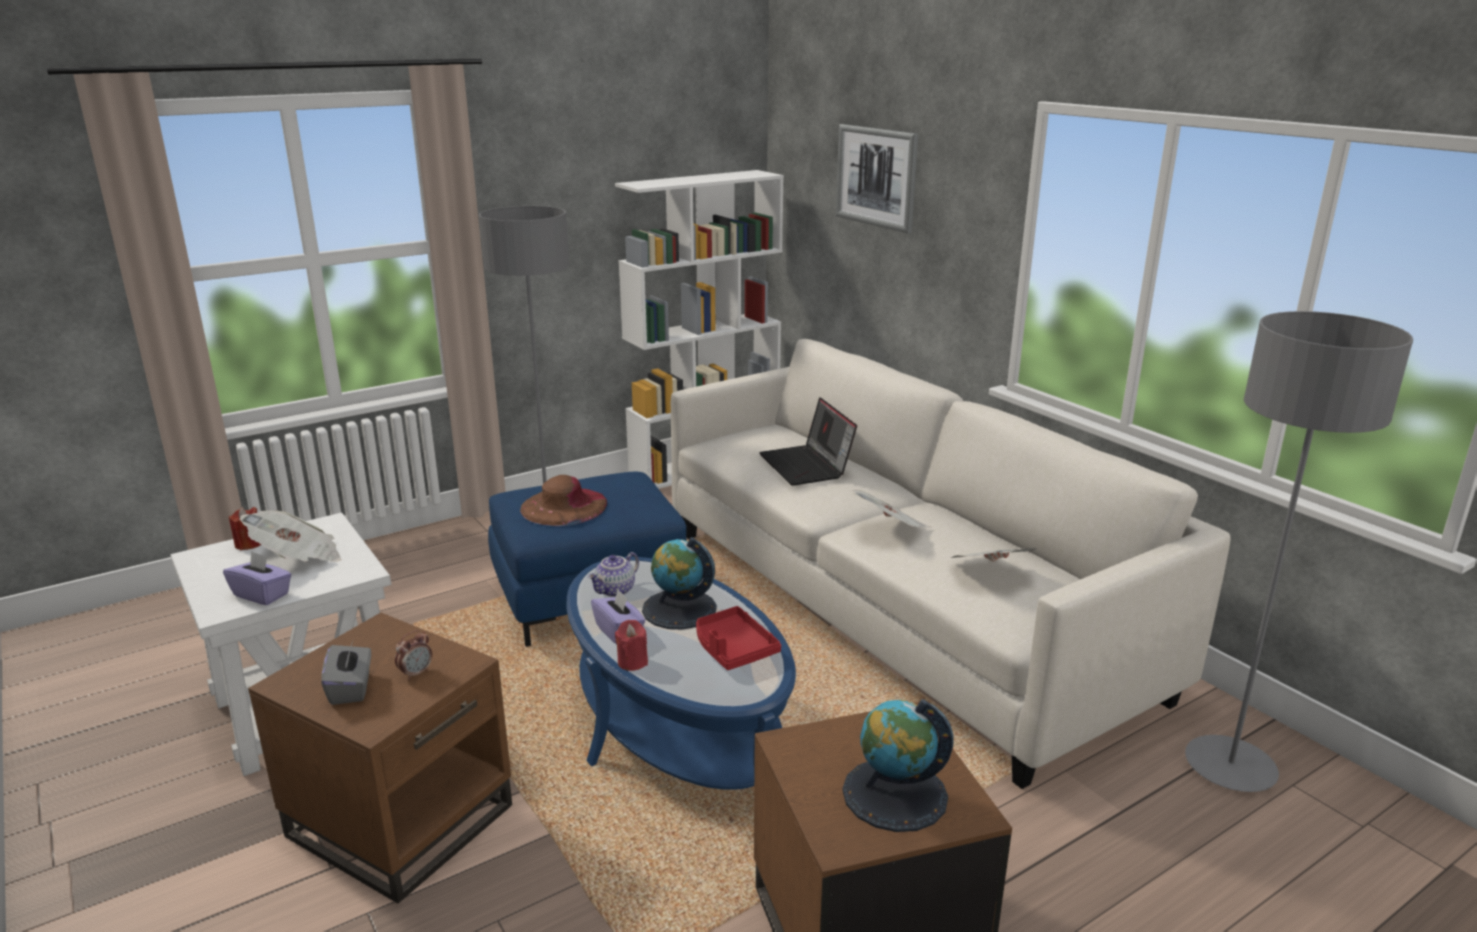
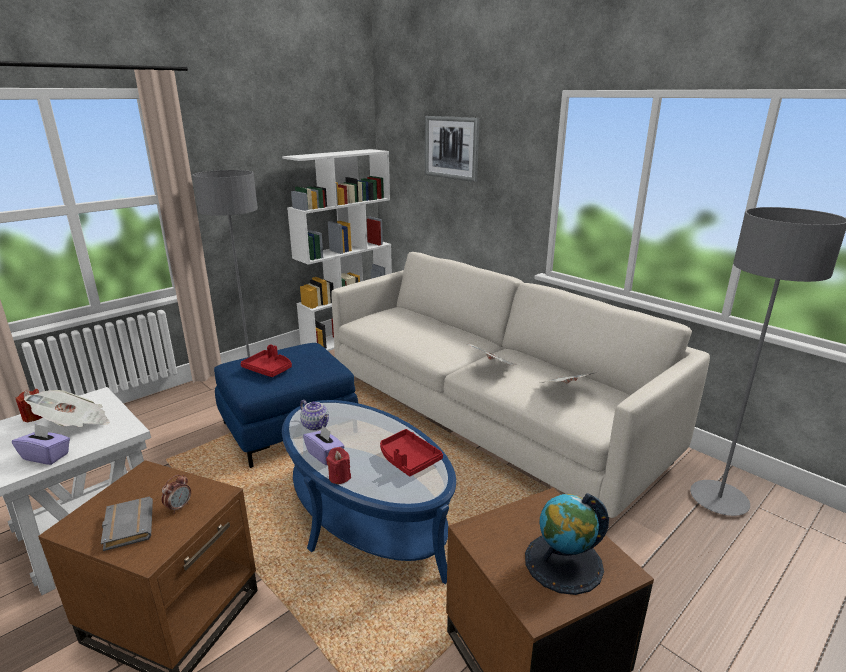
camera: 10 degrees left, 0 degrees up
grey tissue box [321,639,371,705] -> grey book [101,497,153,551]
brown hat [520,475,607,526] -> red tray [240,344,292,377]
teapot [588,552,639,597] -> teapot turned 75 degrees counterclockwise [300,400,329,431]
globe [642,537,717,630] -> none
laptop [759,397,857,486] -> none

